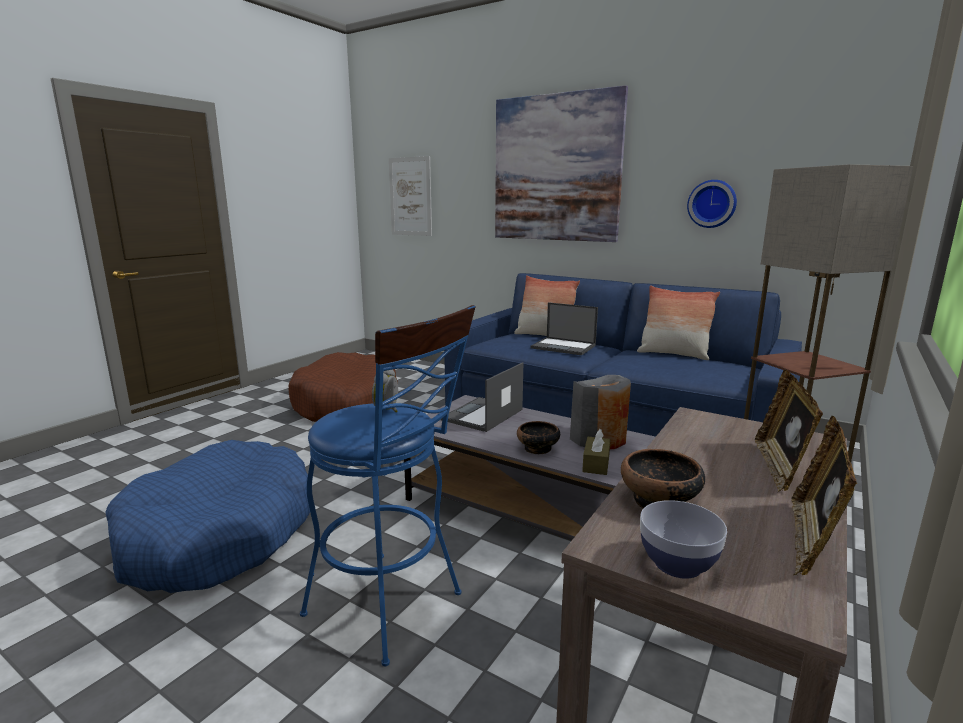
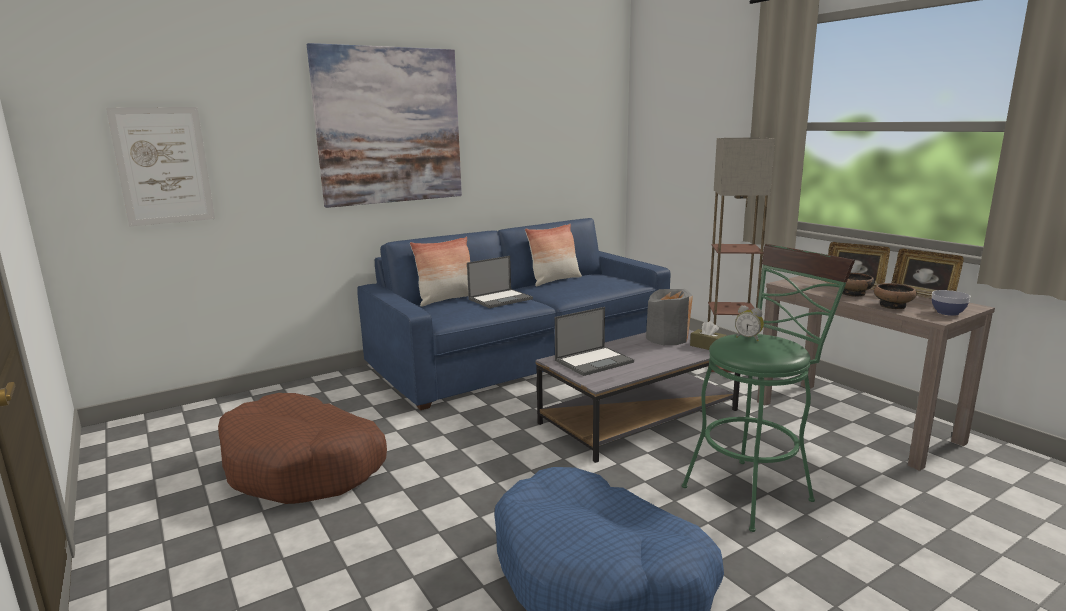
camera: 65 degrees left, 0 degrees up
blue stool [300,305,476,666] -> green stool [682,244,855,532]
laptop [441,362,523,432] -> laptop turned 90 degrees counterclockwise [555,307,634,376]
bowl [517,421,560,454] -> bowl moved to [839,273,875,297]
wall clock [687,180,737,228] -> none

